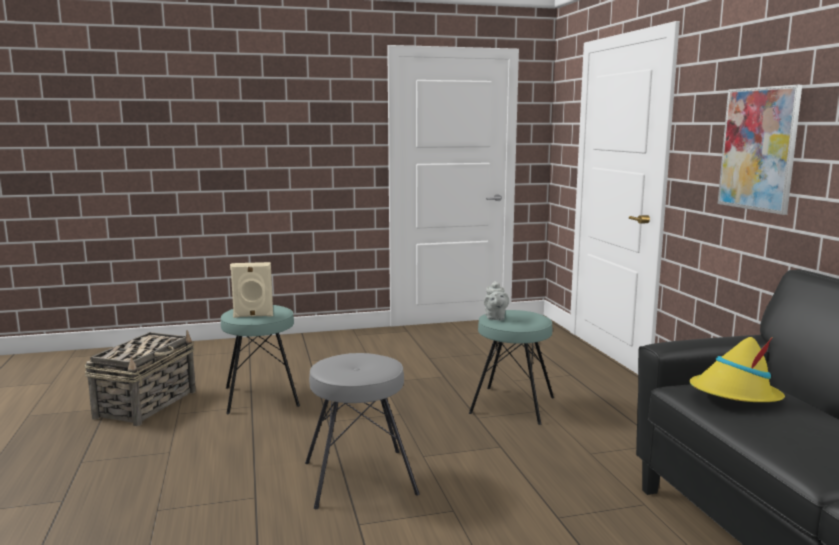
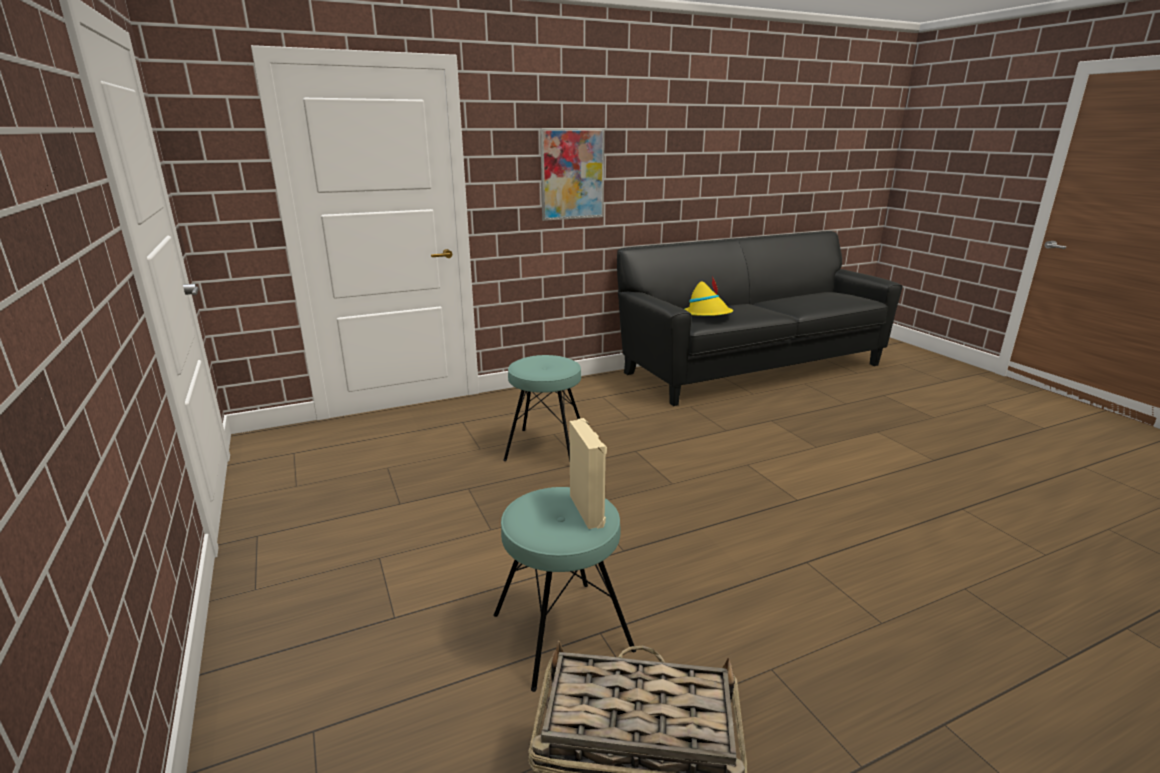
camera: 100 degrees left, 10 degrees up
grey stool [305,353,420,509] -> none
grey teapot [484,281,509,320] -> none

